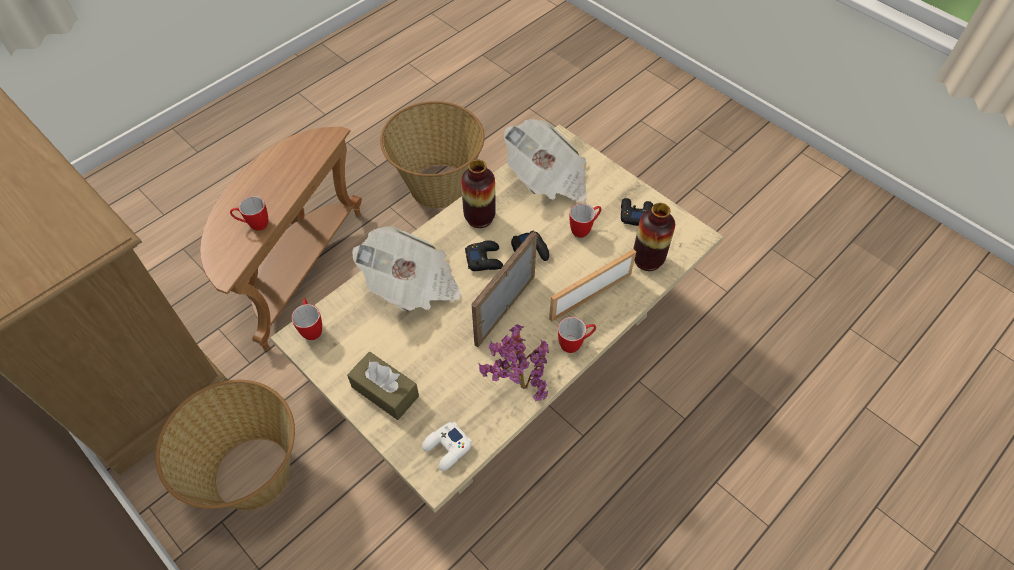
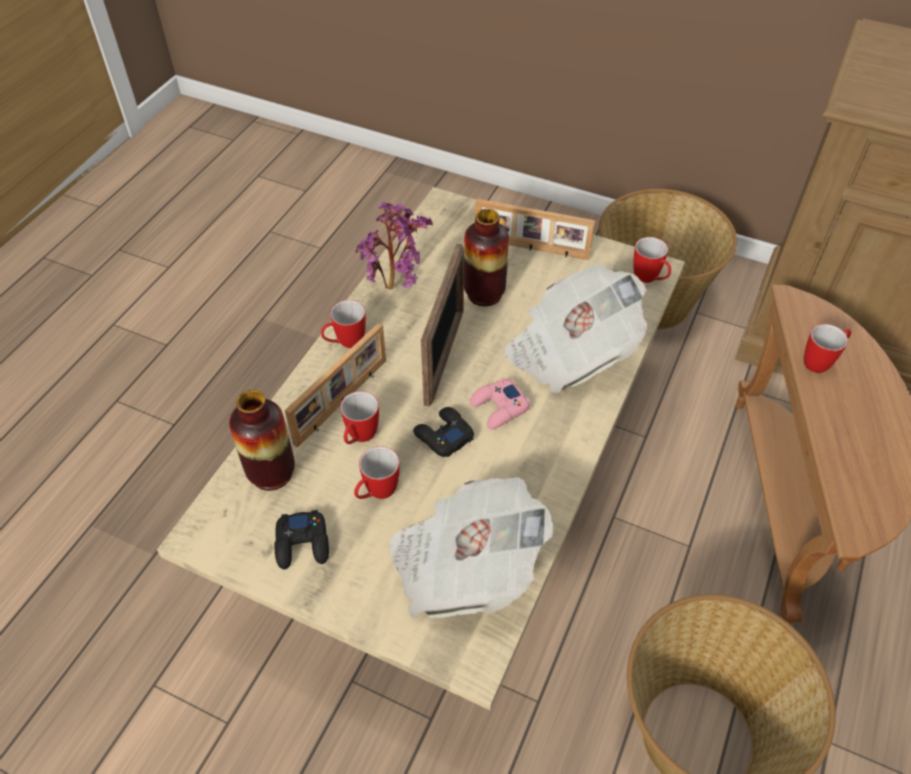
camera: 160 degrees right, 5 degrees down
brown tissue box [347,352,419,420] -> picture frame [475,199,595,260]
white game controller [422,422,472,471] -> none
vase [461,160,496,228] -> vase moved to [464,209,509,306]
black game controller [465,241,503,271] -> pink game controller [470,378,530,429]
none -> mug [340,391,379,444]

